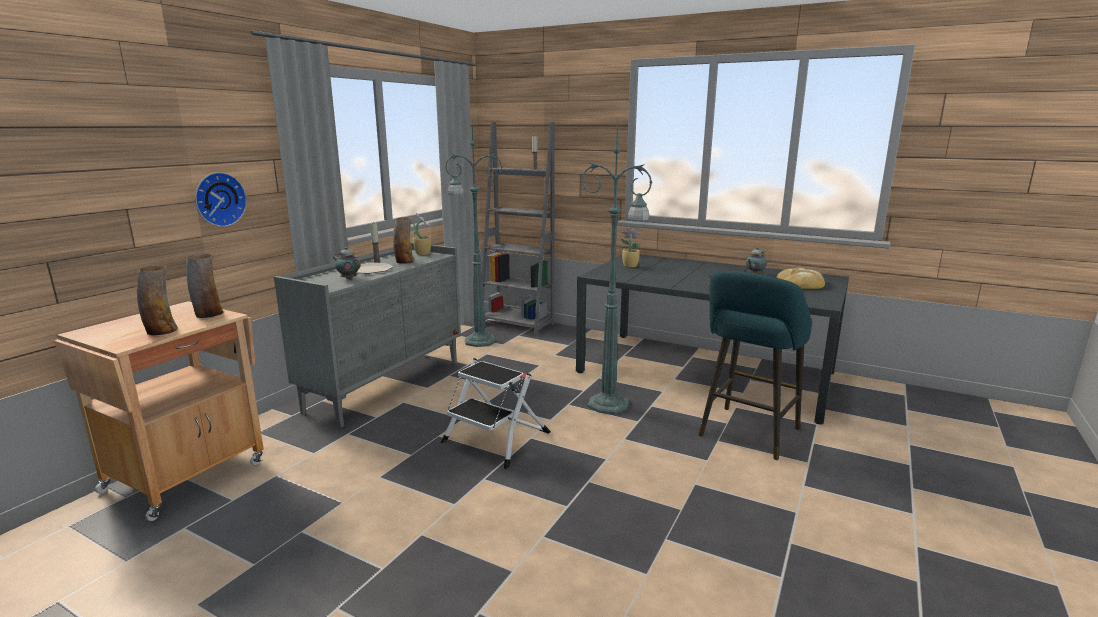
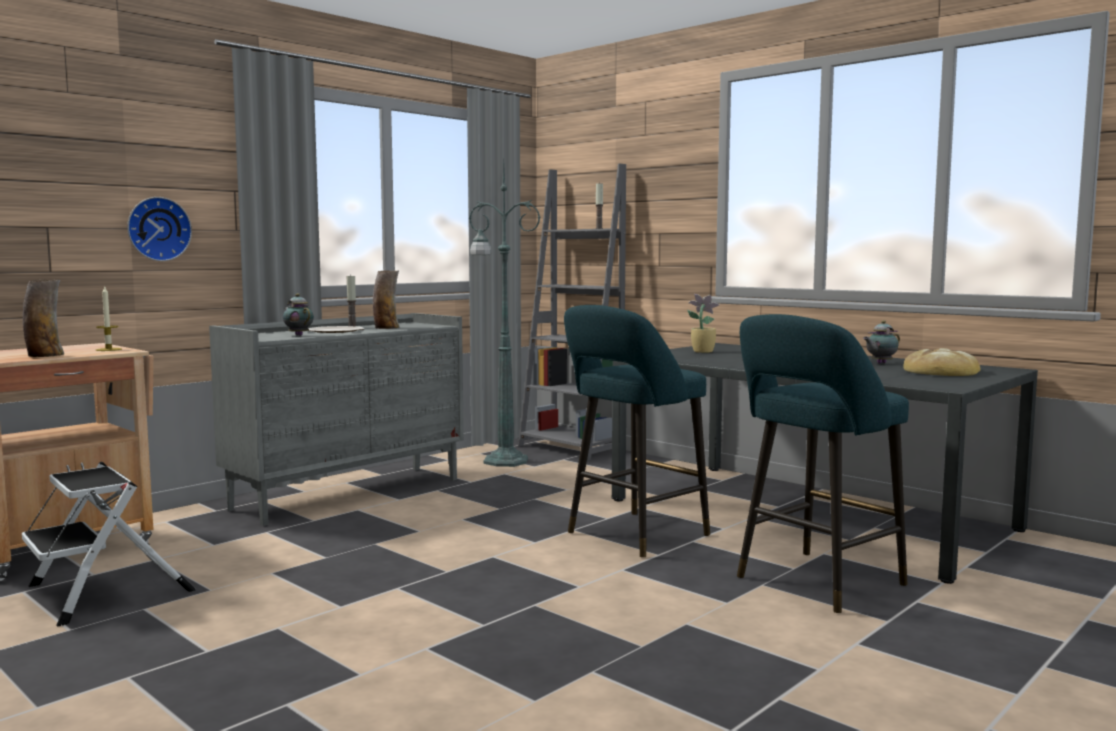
camera: 15 degrees right, 10 degrees down
vase [186,253,223,318] -> candle [96,285,122,351]
potted plant [413,212,431,255] -> none
step ladder [441,358,551,469] -> step ladder moved to [22,462,196,627]
green floor lamp [582,122,652,415] -> turquoise stool [564,305,710,557]

